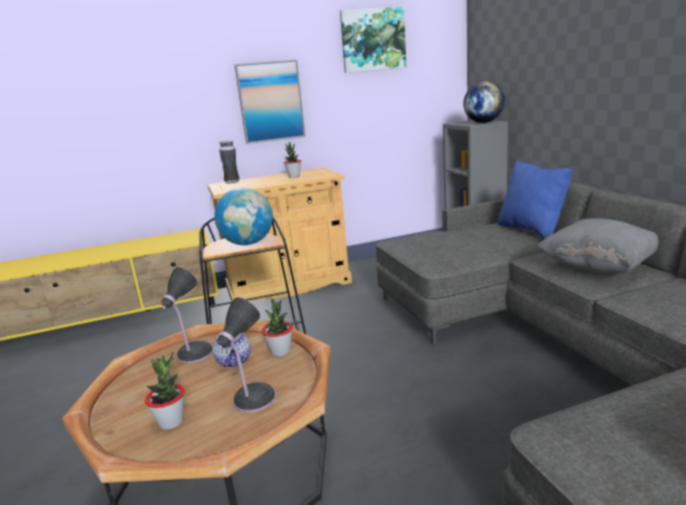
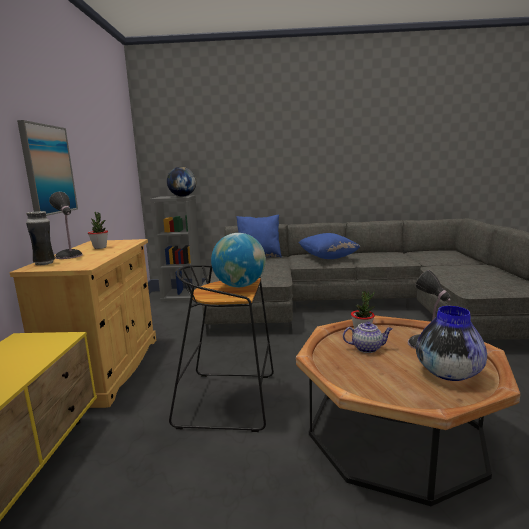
camera: 70 degrees left, 5 degrees down
potted plant [145,352,185,430] -> vase [416,306,487,381]
table lamp [161,267,213,363] -> table lamp moved to [49,192,83,259]
picture [340,7,406,73] -> none
grey pillow [536,218,659,274] -> blue pillow [298,233,360,259]

